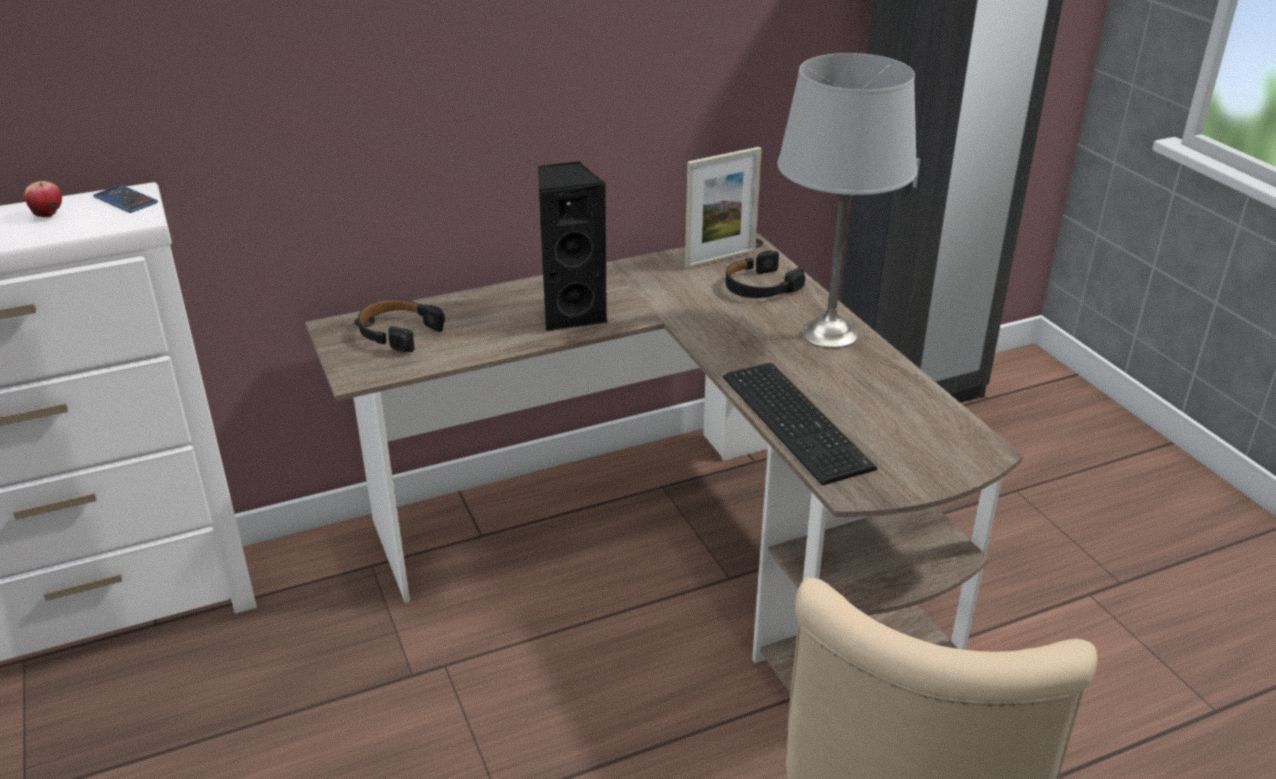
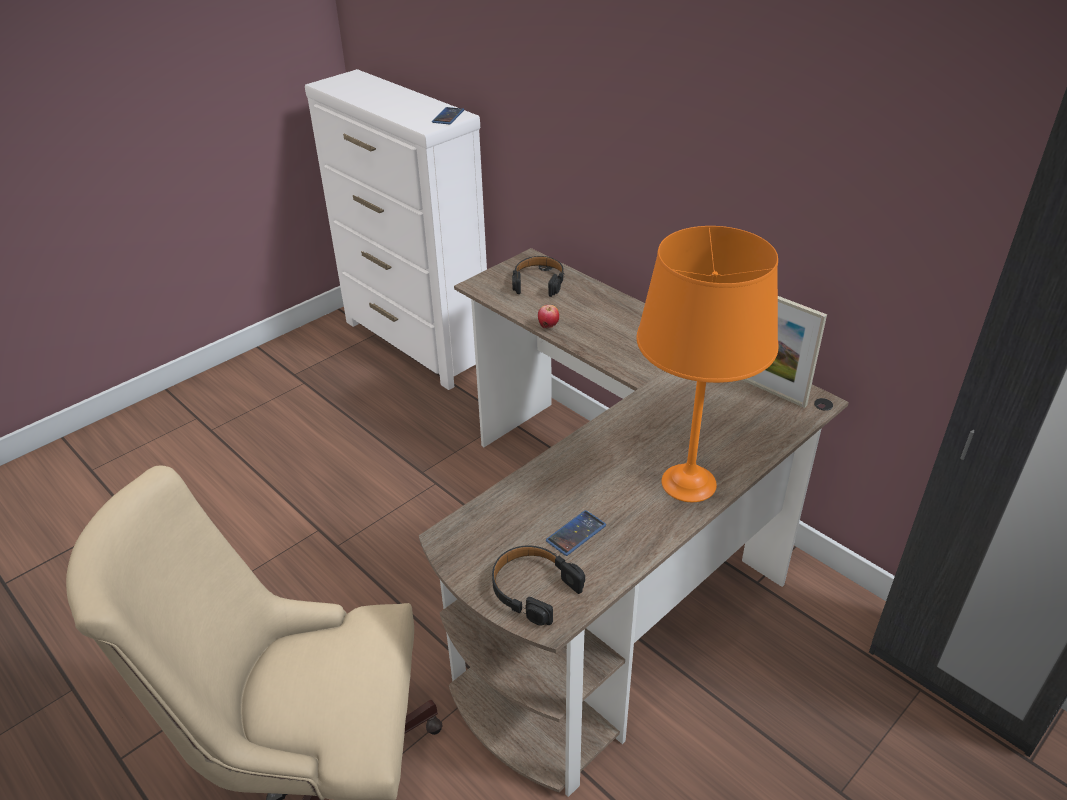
camera: 70 degrees right, 5 degrees up
apple [25,181,62,218] -> apple moved to [538,305,559,329]
black speaker [538,161,608,332] -> none
keyboard [723,363,878,486] -> none
black headphones [726,251,805,298] -> black headphones moved to [492,546,585,626]
grey table lamp [777,53,917,348] -> orange table lamp [637,226,778,502]
none -> phone [546,510,606,556]

